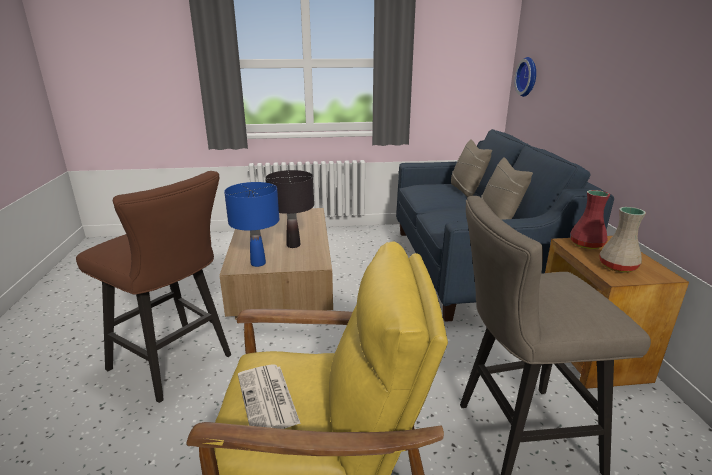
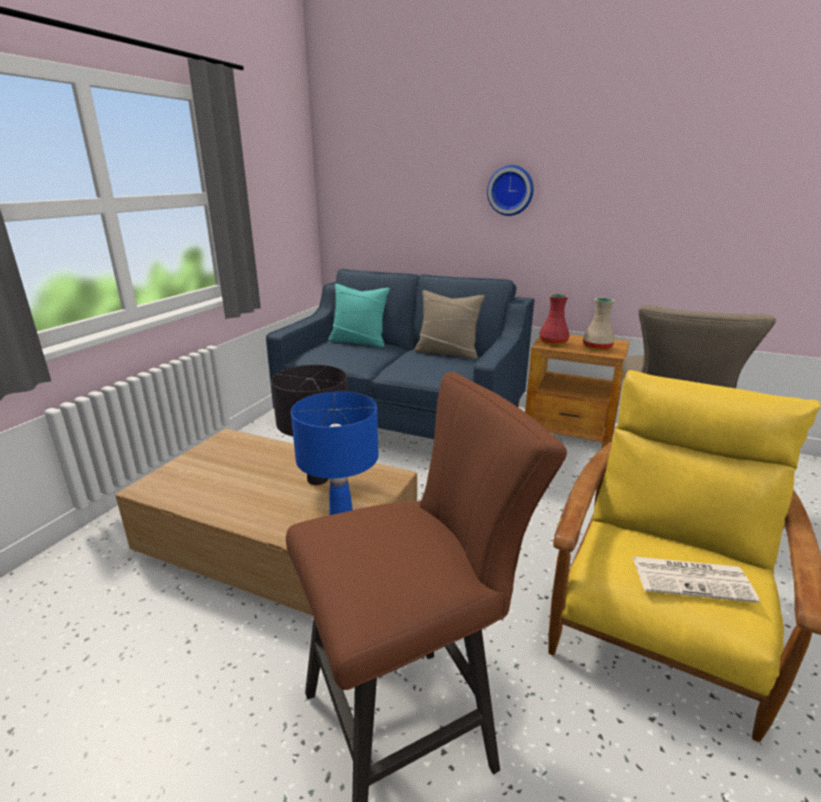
camera: 60 degrees left, 0 degrees up
beige pillow [451,139,492,197] -> turquoise pillow [328,284,390,348]
wall clock [514,57,536,97] -> wall clock moved to [487,165,534,216]

